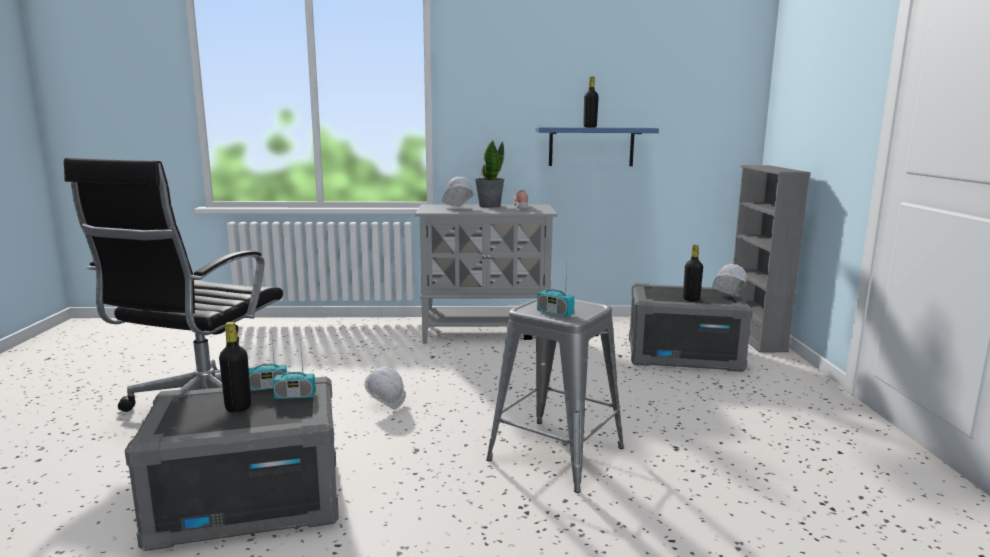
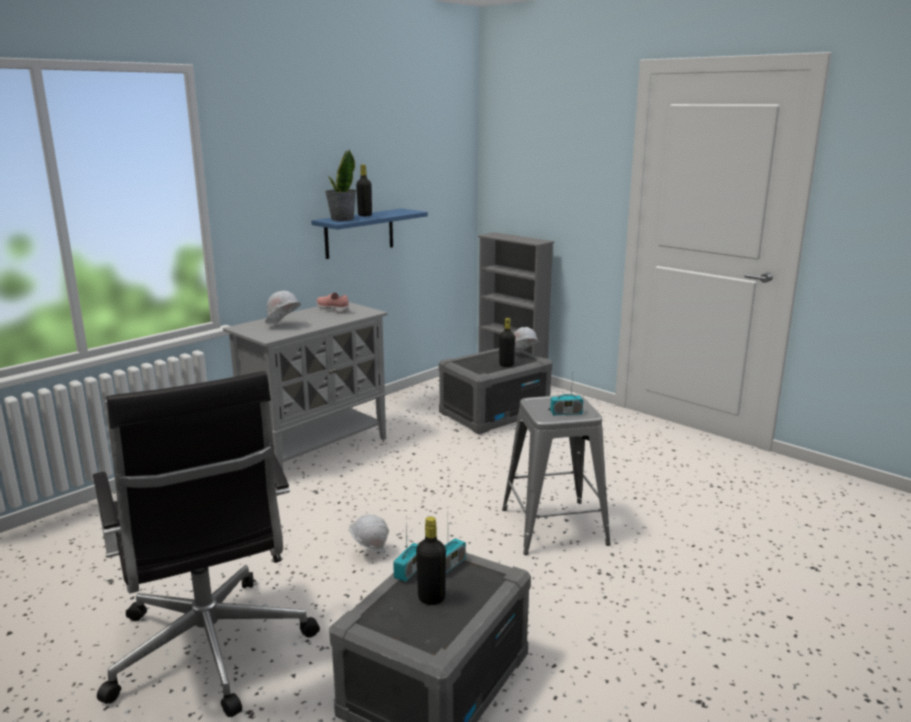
camera: 45 degrees left, 5 degrees up
potted plant [475,140,505,208] -> potted plant moved to [325,149,356,221]

